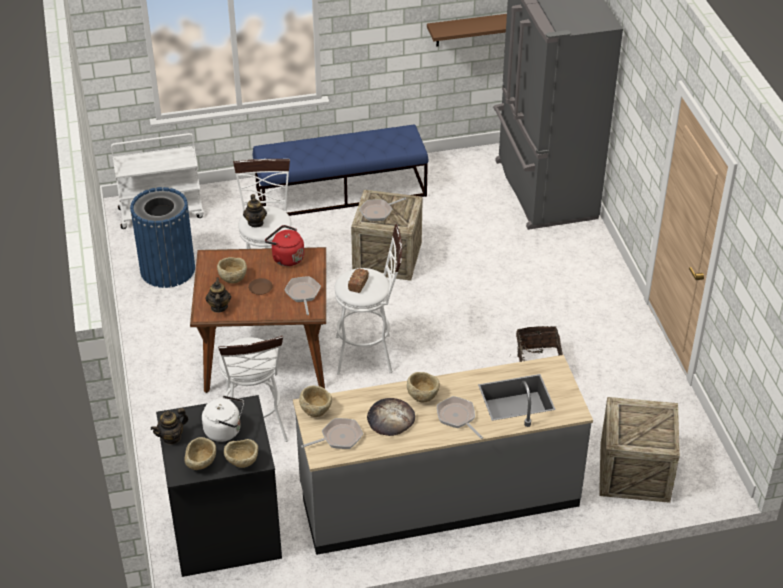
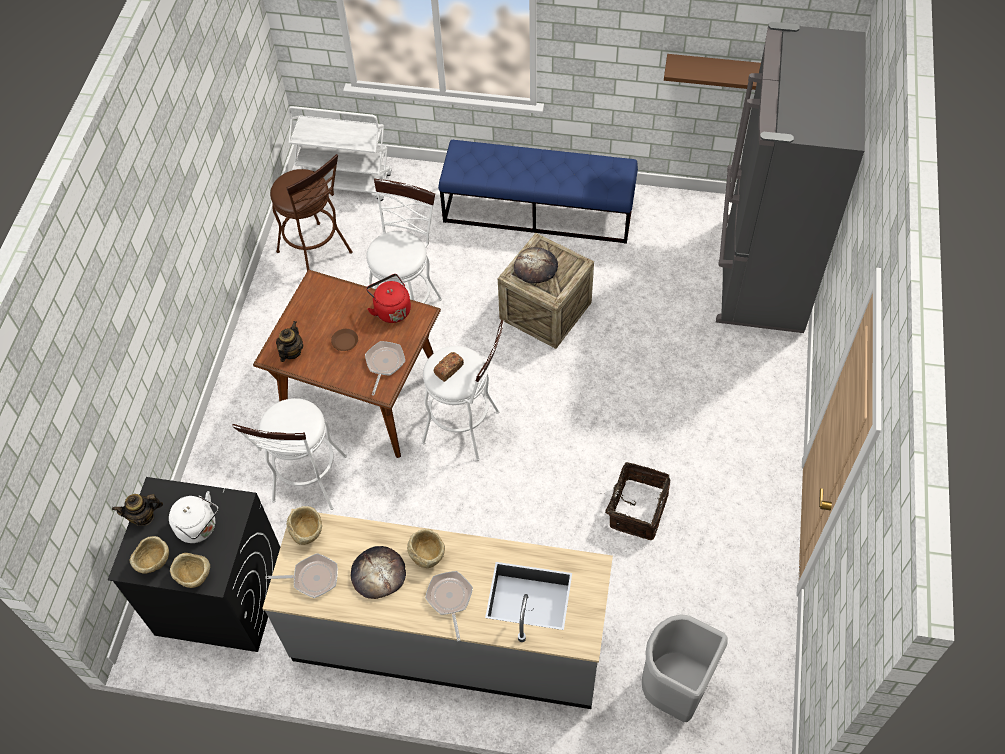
camera: 25 degrees right, 15 degrees up
blue trash can [130,187,195,288] -> brown stool [270,154,353,271]
beige bowl [217,257,247,284] -> none
teapot [243,194,267,227] -> none
frying pan [359,198,406,221] -> bread [514,247,558,283]
crate [599,397,680,503] -> grey trash can [642,614,727,722]

